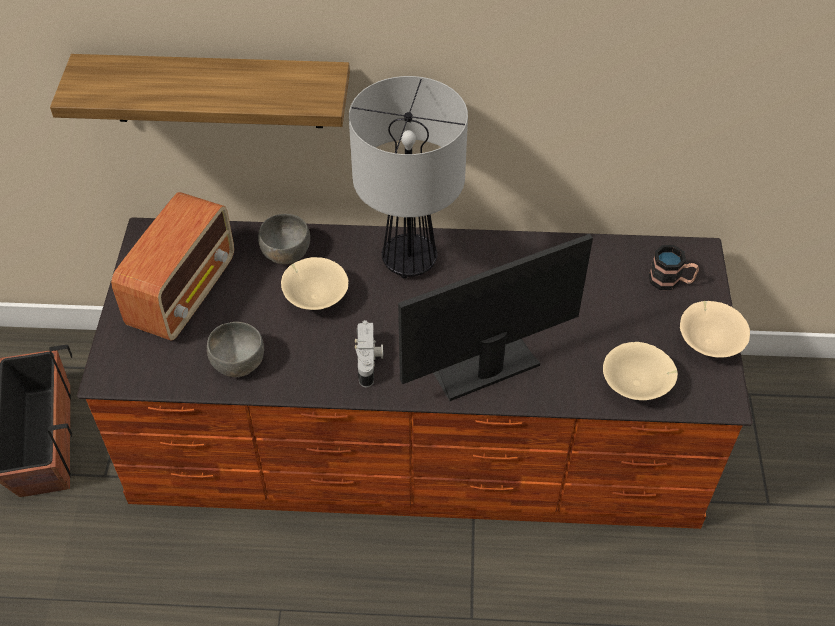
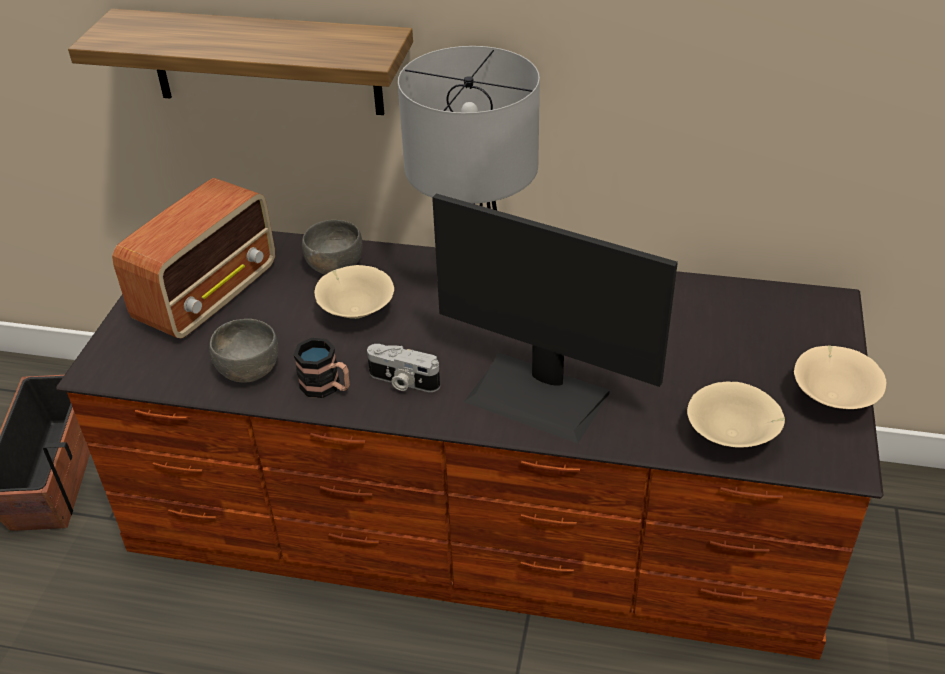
camera: 10 degrees right, 10 degrees down
camera [355,320,383,387] -> camera turned 105 degrees clockwise [367,344,440,392]
monitor [398,234,593,401] -> monitor turned 135 degrees counterclockwise [432,193,678,443]
mug [649,245,699,290] -> mug moved to [293,338,350,398]

